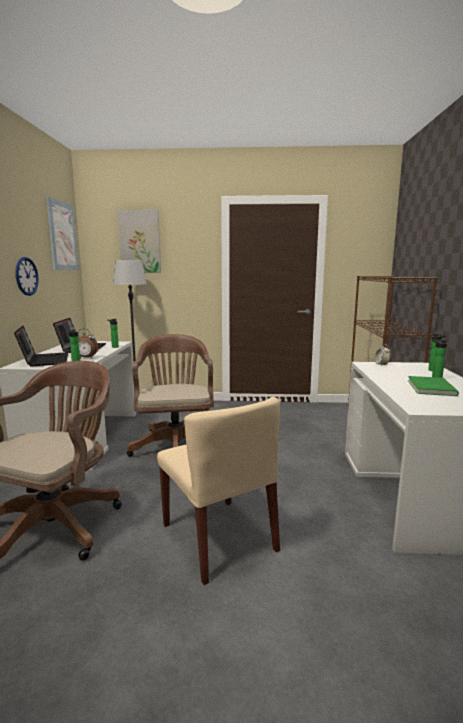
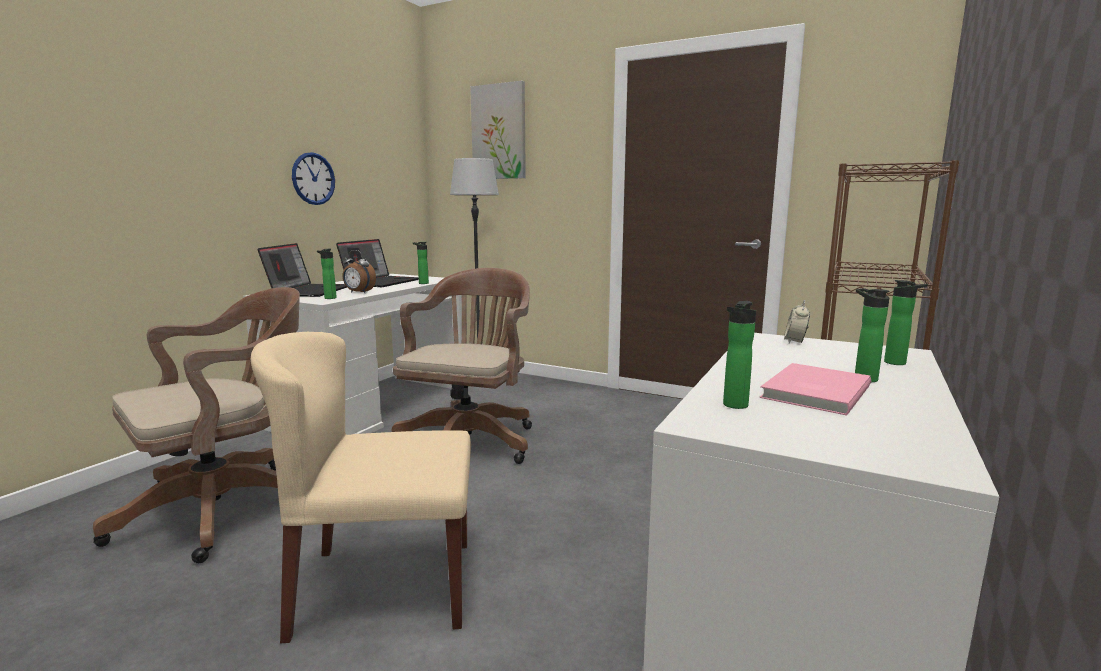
camera: 25 degrees right, 0 degrees up
picture [46,197,79,270] -> none
beige chair [157,397,280,585] -> beige chair turned 90 degrees clockwise [251,332,471,643]
green book [408,376,459,396] -> pink book [759,363,871,416]
none -> bottle [723,301,756,409]

